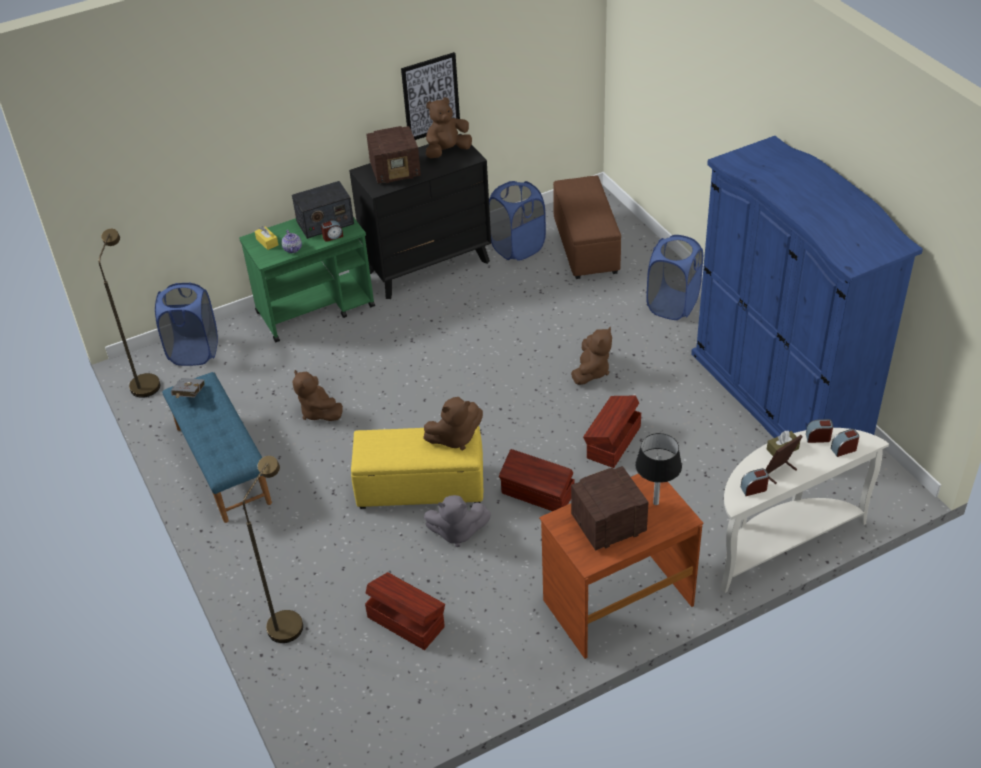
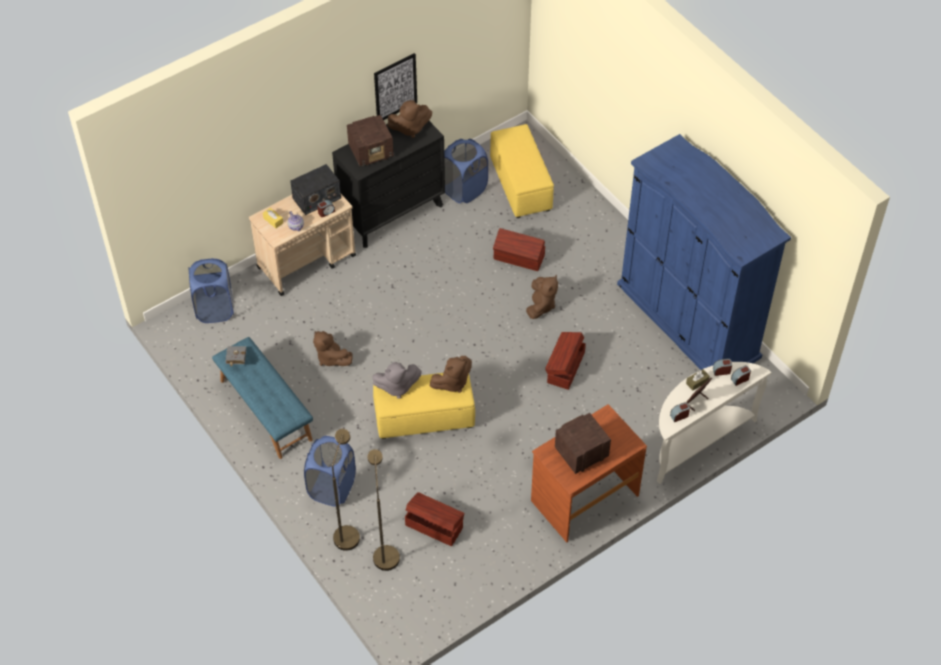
camera: 10 degrees left, 10 degrees up
brown floor lamp [98,229,160,398] -> brown floor lamp moved to [367,449,400,571]
green cart [239,217,375,343] -> beige cart [249,194,356,296]
grey plush toy [424,495,491,547] -> grey plush toy moved to [372,362,422,399]
brown plush toy [426,97,472,159] -> brown plush toy turned 150 degrees counterclockwise [387,100,432,138]
brown storage box [499,449,575,511] -> brown storage box moved to [493,228,545,271]
brown ottoman [553,175,621,279] -> yellow ottoman [490,124,554,218]
black table lamp [635,433,682,505] -> none
blue laundry basket [646,235,703,320] -> blue laundry basket moved to [304,436,356,507]

